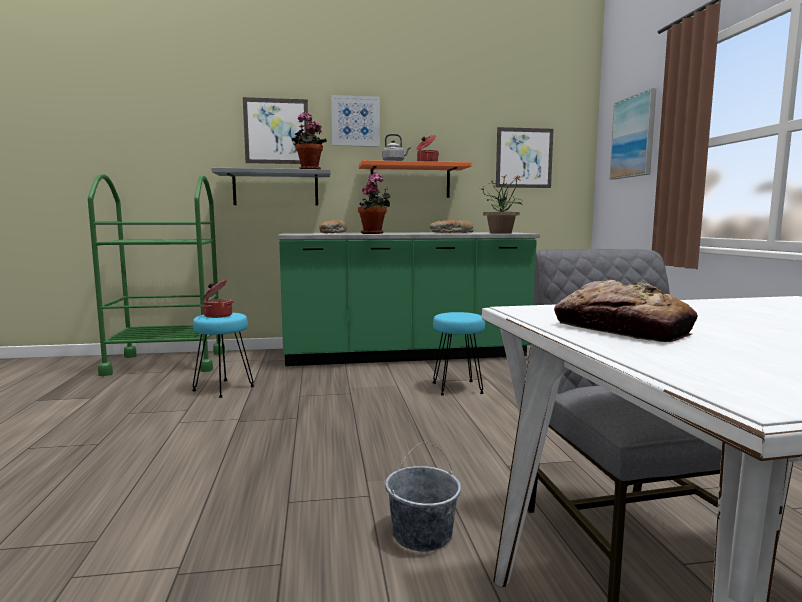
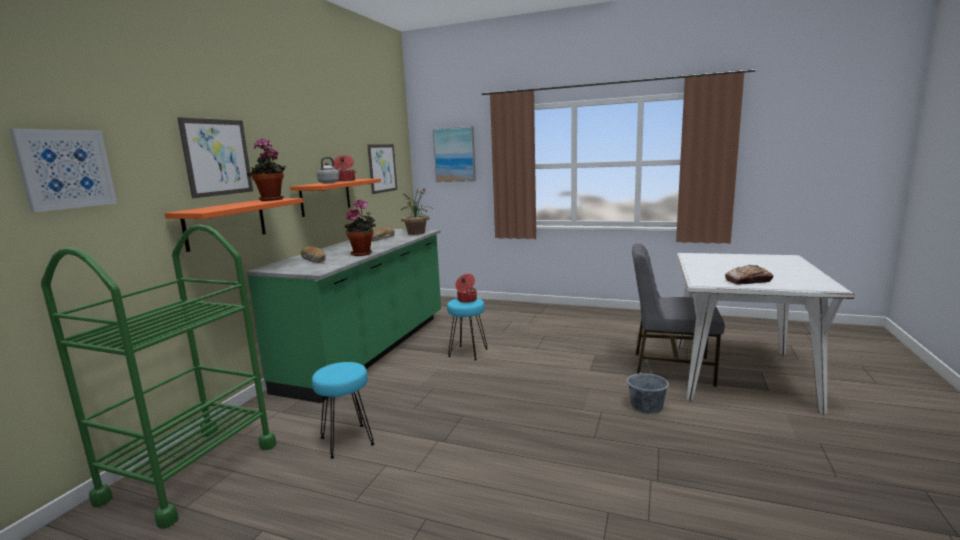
camera: 60 degrees left, 5 degrees up
cooking pot [201,280,234,318] -> cooking pot moved to [455,274,477,303]
grey shelf [212,168,331,206] -> orange shelf [165,198,303,252]
picture [331,95,380,147] -> picture moved to [9,129,117,212]

